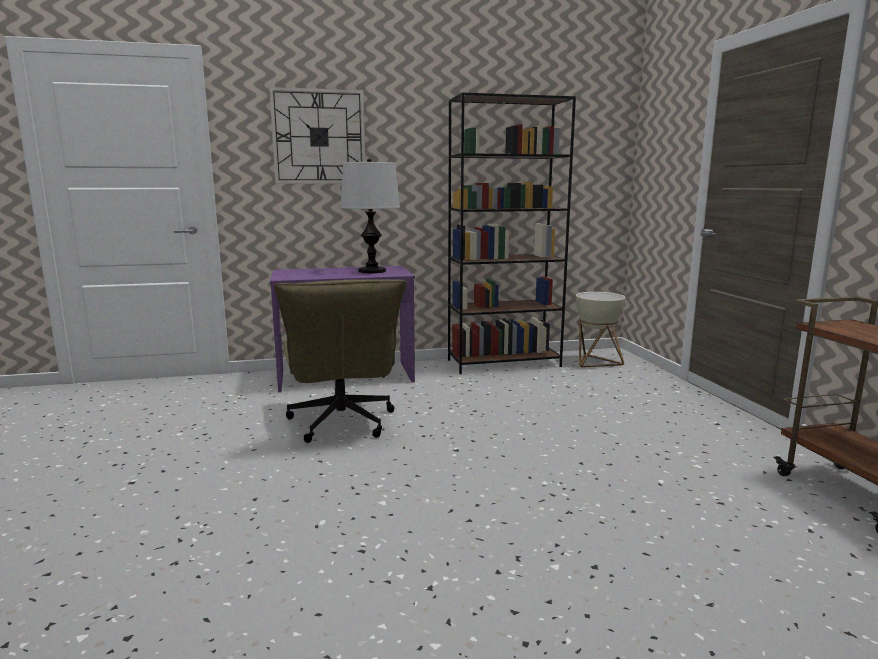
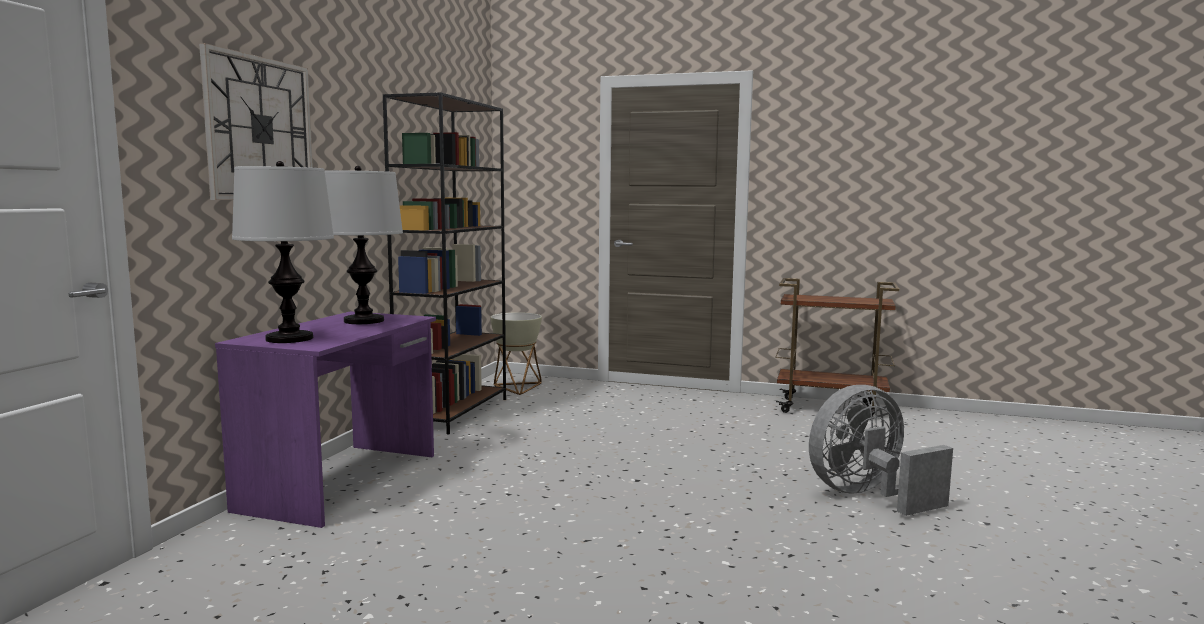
camera: 60 degrees left, 5 degrees down
beige office chair [274,279,407,443] -> none
none -> table lamp [232,161,334,343]
none -> grey fan [809,385,953,516]

